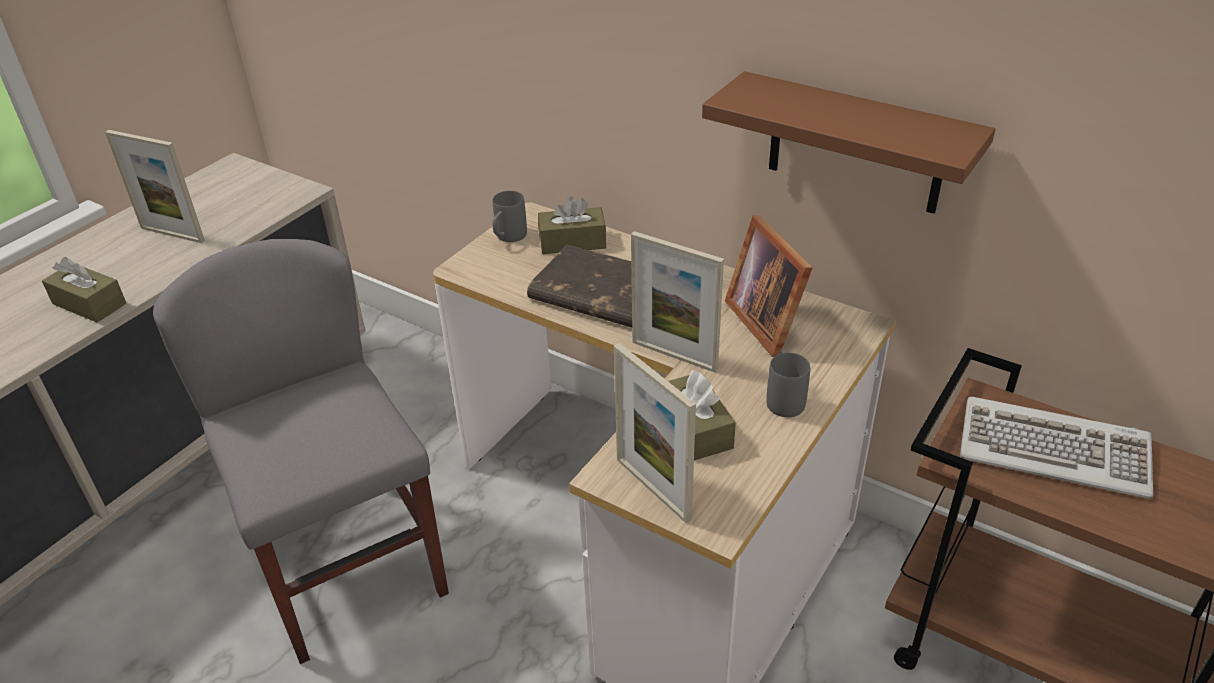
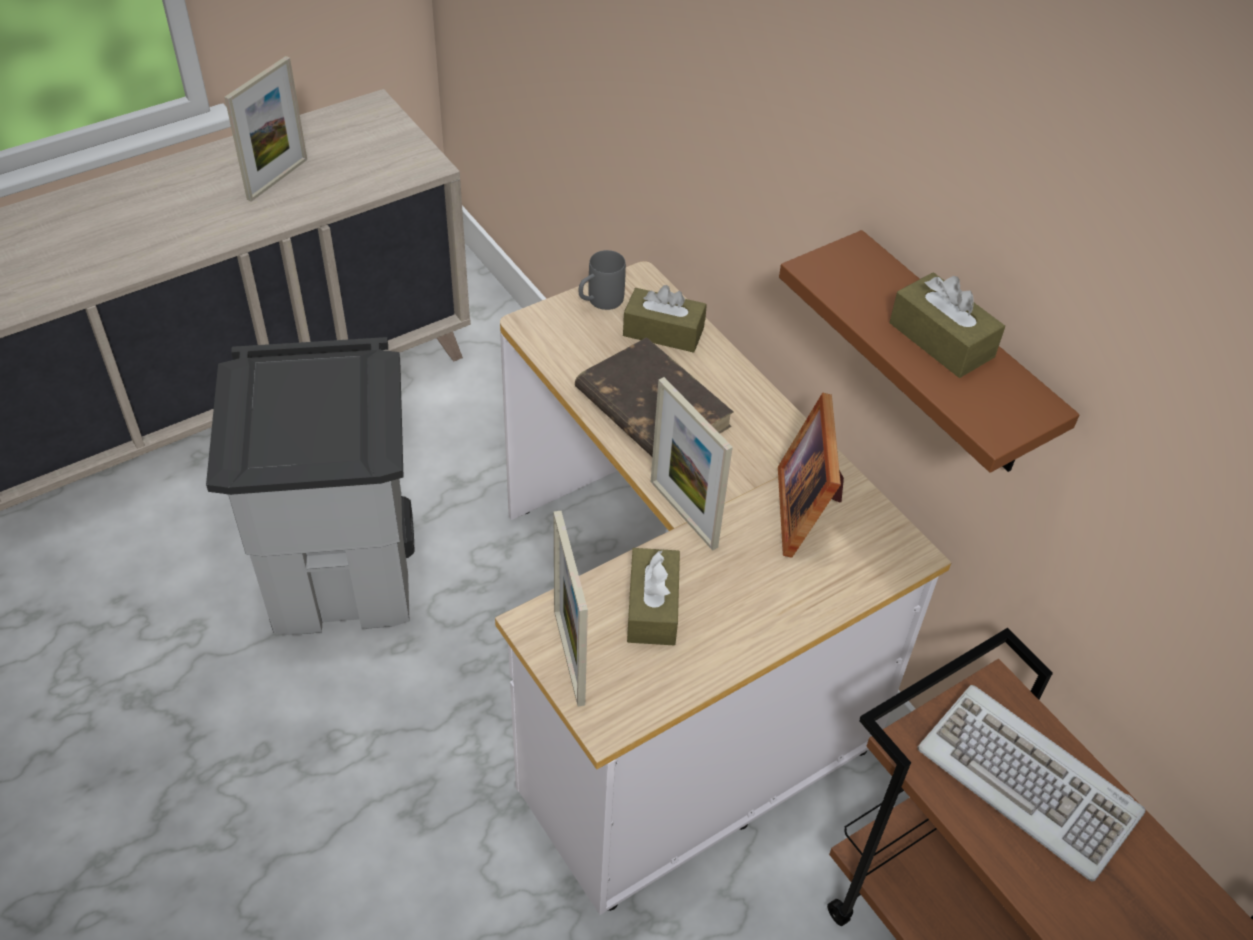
camera: 20 degrees right, 10 degrees up
brown tissue box [42,257,126,323] -> brown tissue box moved to [889,272,1005,378]
picture frame [105,130,205,243] -> picture frame turned 105 degrees counterclockwise [225,56,307,202]
grey chair [153,239,449,664] -> grey trash can [206,337,414,635]
grey mug [766,349,810,417] -> none

